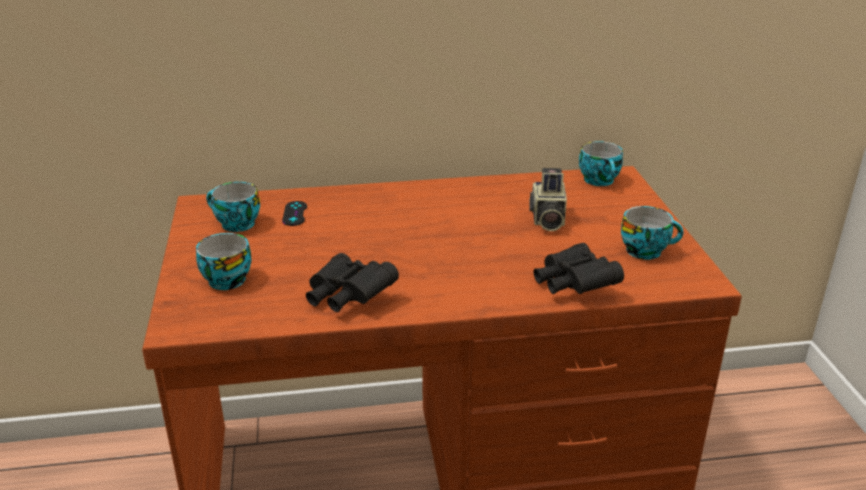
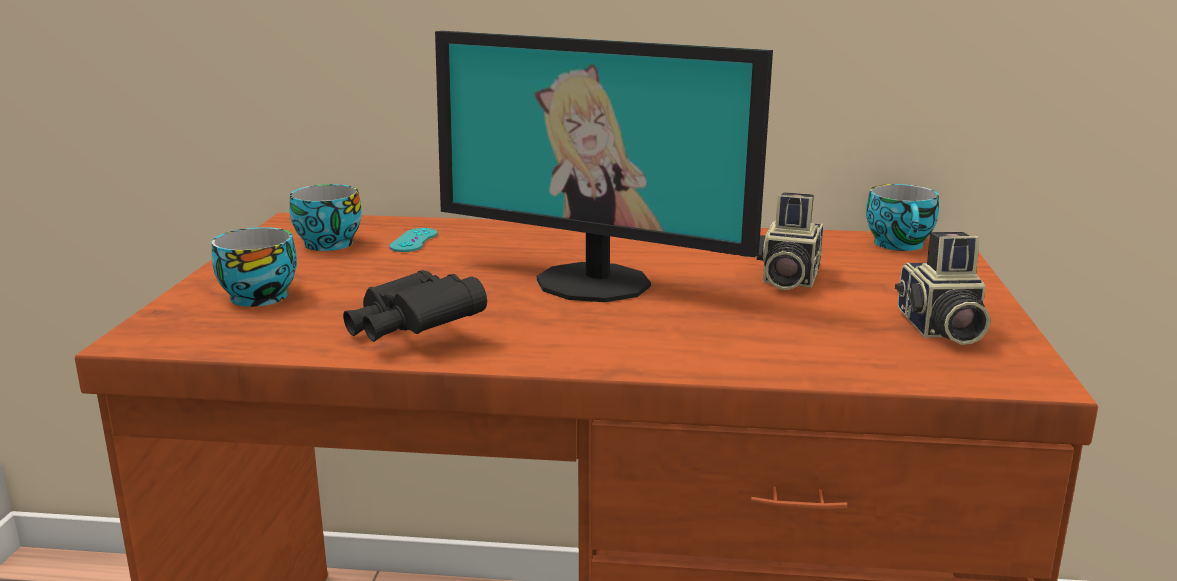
camera: 15 degrees right, 10 degrees down
black game controller [282,201,307,226] -> turquoise game controller [389,228,438,252]
black binoculars [534,243,624,294] -> none
cup [621,206,683,260] -> camera [895,232,991,345]
none -> monitor [435,31,773,302]

